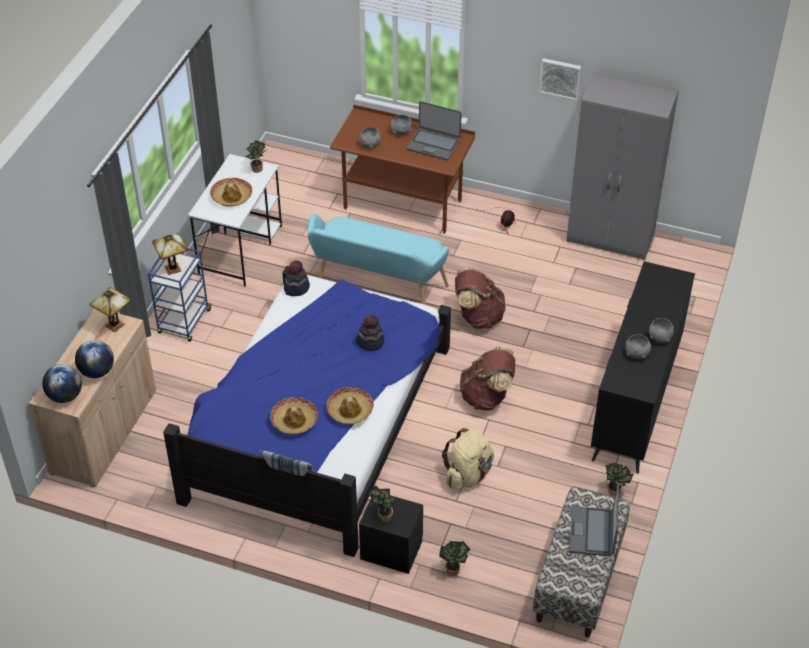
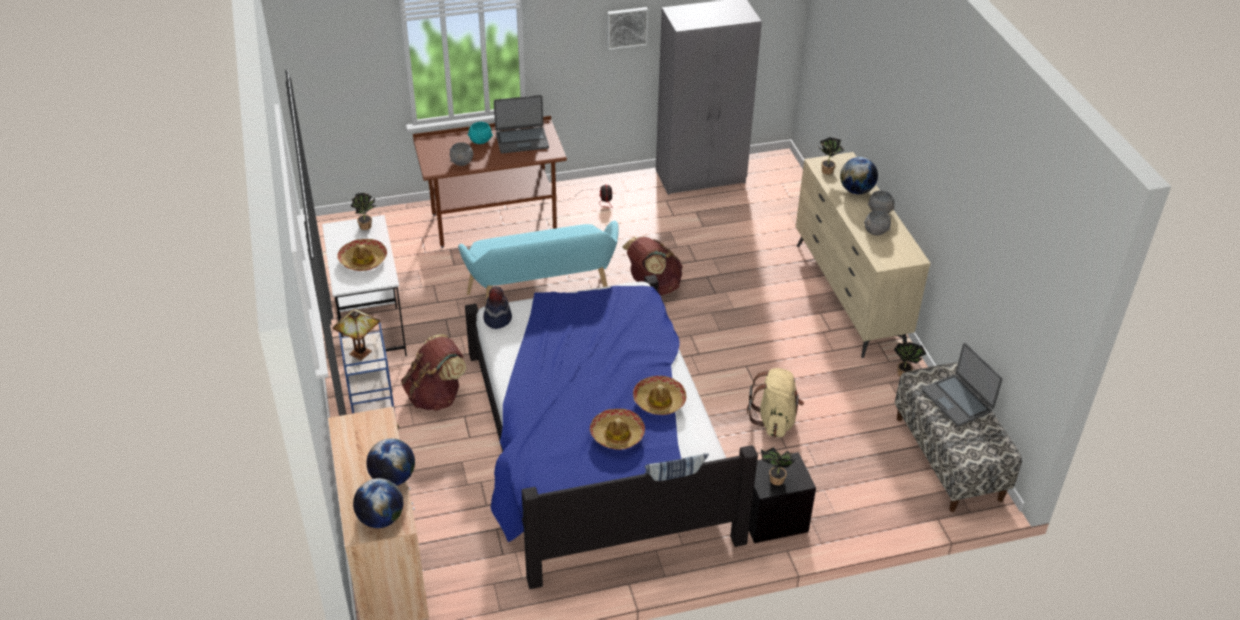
camera: 35 degrees left, 5 degrees down
table lamp [89,287,131,332] -> none
hat [356,315,384,351] -> none
grey bowl [391,115,412,135] -> turquoise bowl [468,122,493,144]
potted plant [439,541,471,576] -> potted plant moved to [819,137,844,175]
brown backpack [460,346,515,411] -> brown backpack moved to [401,334,466,411]
black dresser [591,261,695,474] -> beige dresser [796,152,931,358]
none -> globe [840,157,878,194]

